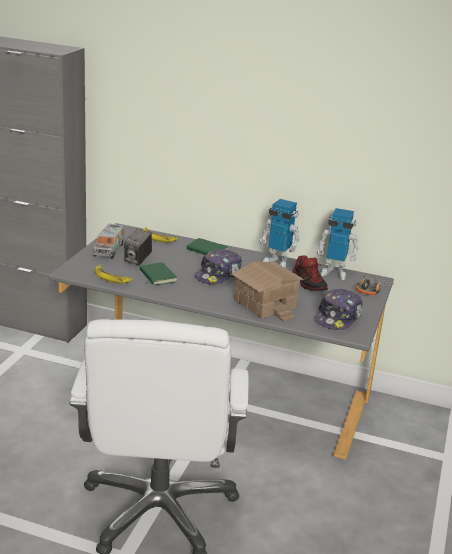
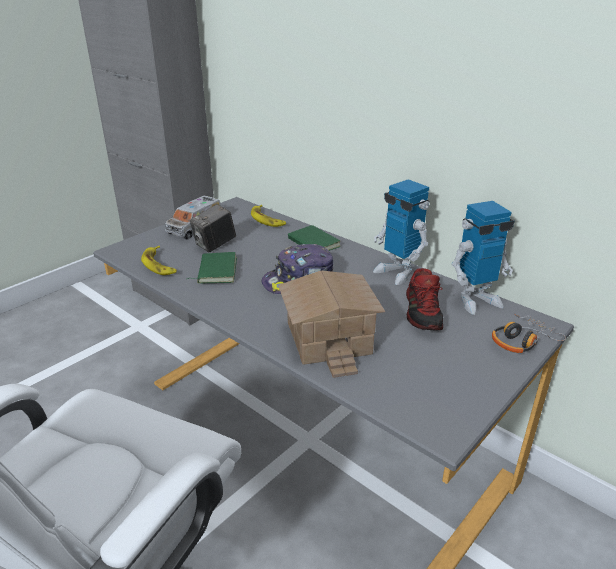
camera: 25 degrees right, 5 degrees up
cap [315,288,363,330] -> none
toy robot [317,208,359,280] -> toy robot turned 60 degrees counterclockwise [452,201,515,315]

